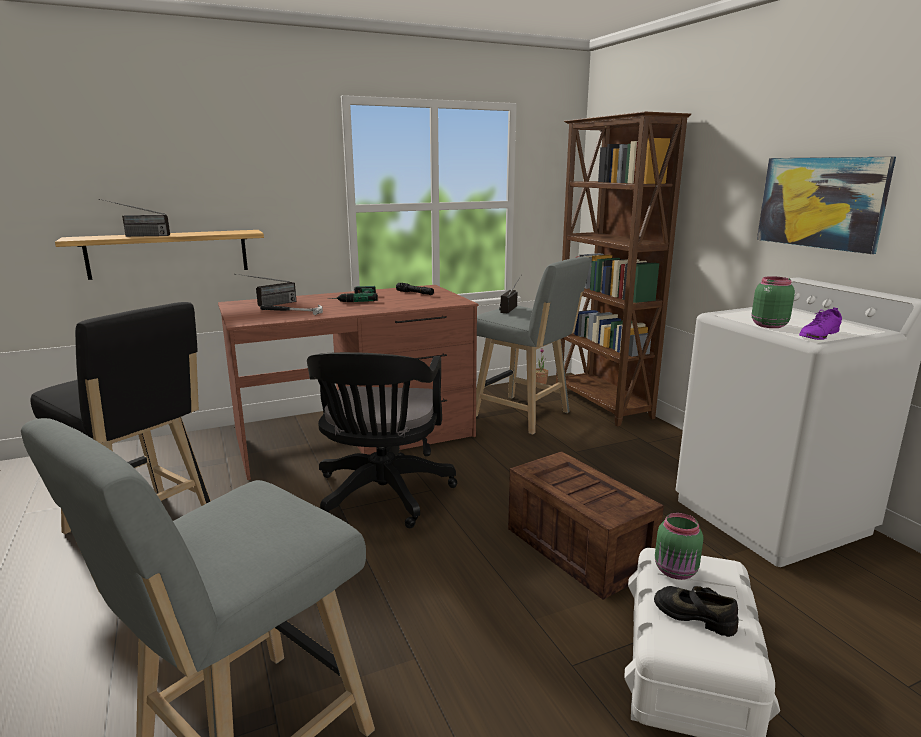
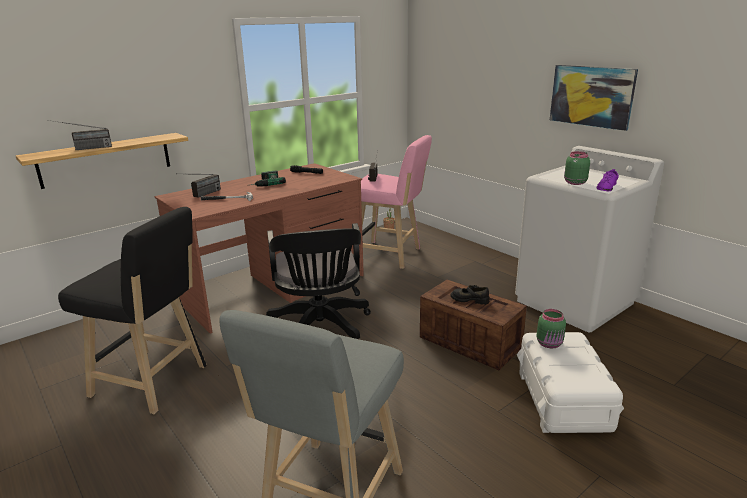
camera: 15 degrees left, 5 degrees up
grey stool [476,257,590,435] -> pink stool [361,135,432,269]
brown bookcase [556,112,691,426] -> none
black shoe [654,586,739,637] -> black shoe moved to [451,285,489,305]

